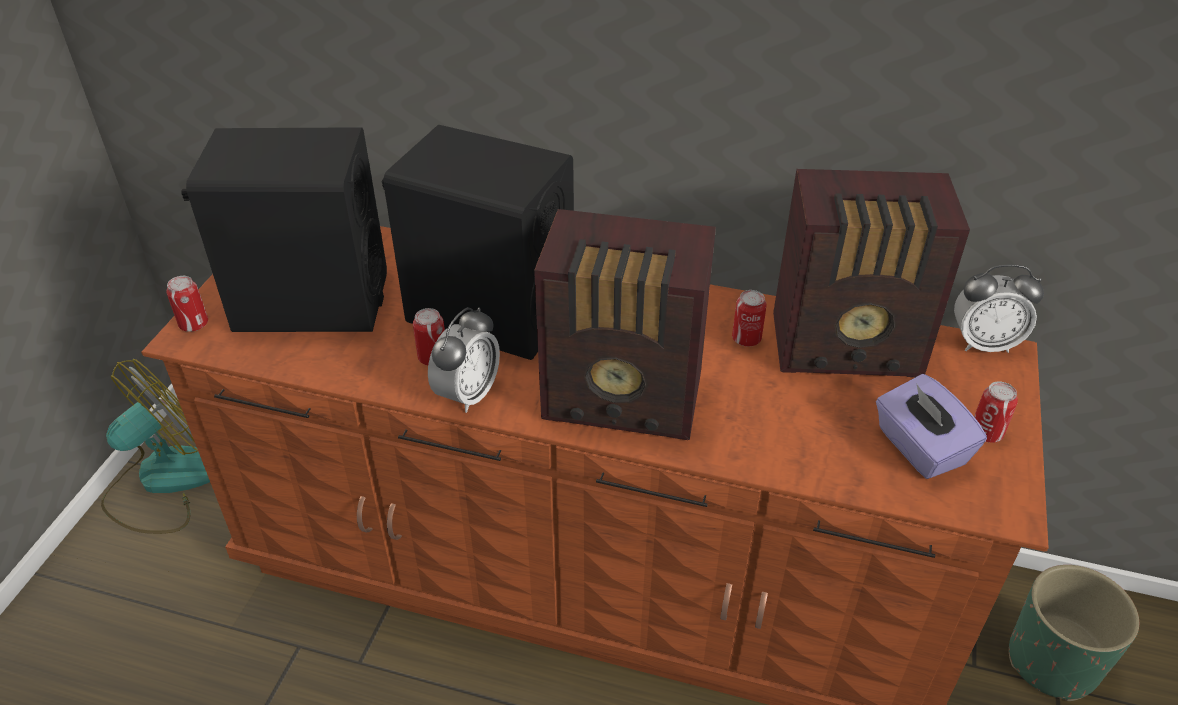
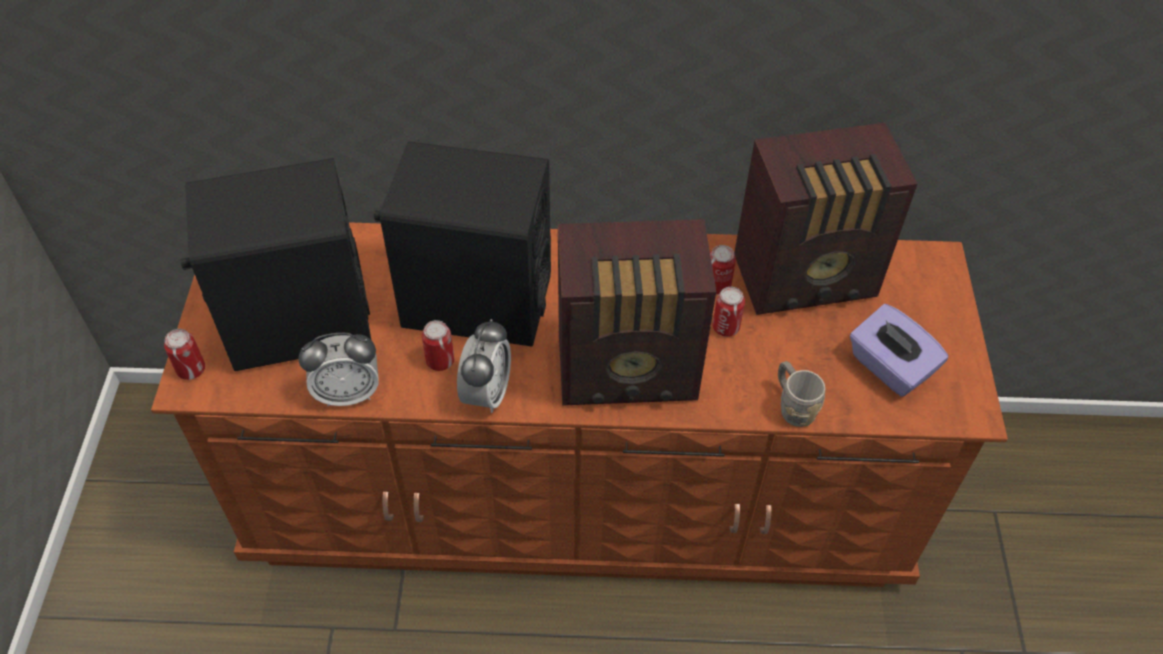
camera: 15 degrees left, 10 degrees up
fan [101,359,210,534] -> none
alarm clock [954,264,1044,353] -> alarm clock moved to [298,333,379,406]
can [974,382,1018,443] -> can moved to [712,287,745,337]
green planter [1009,565,1139,701] -> none
none -> grey mug [778,361,825,427]

